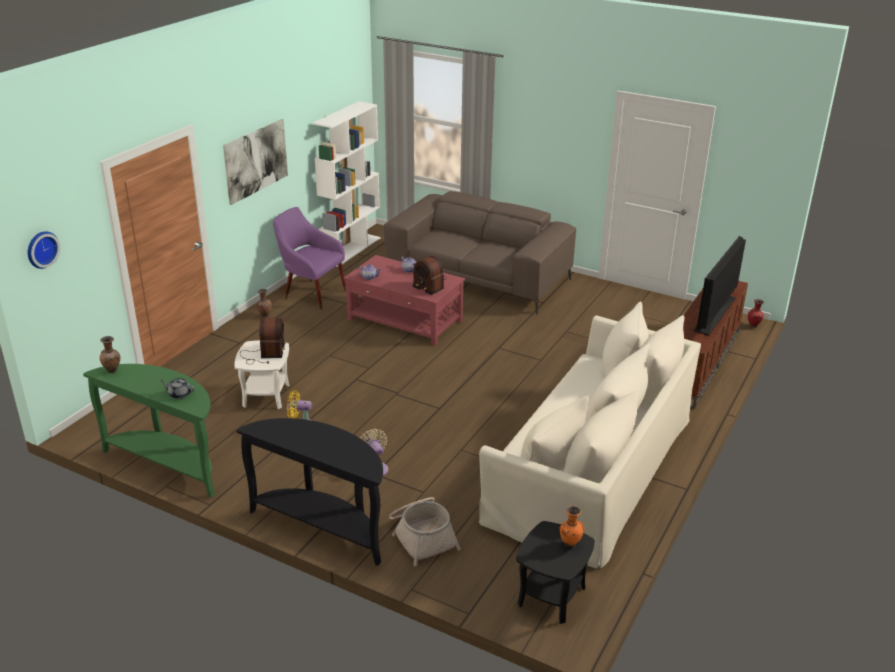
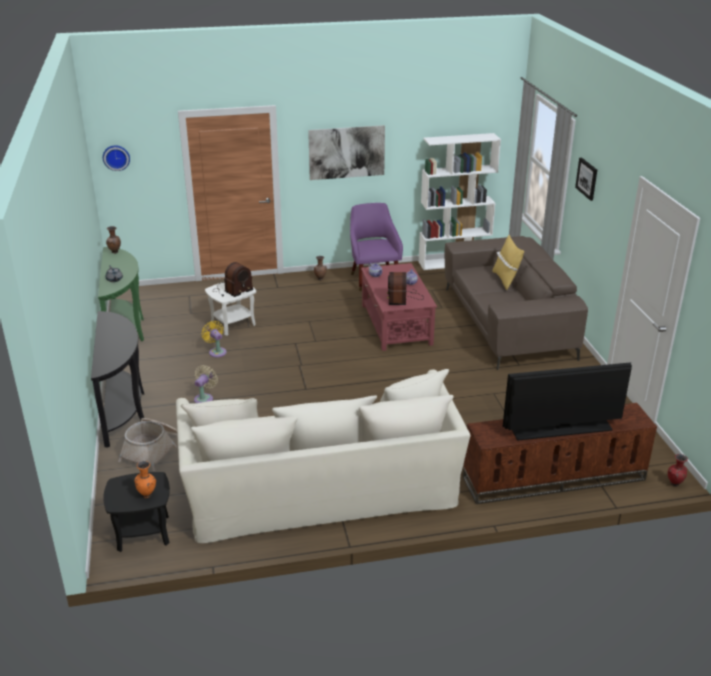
camera: 50 degrees right, 0 degrees up
none -> yellow pillow [492,234,524,290]
none -> picture [575,158,597,201]

